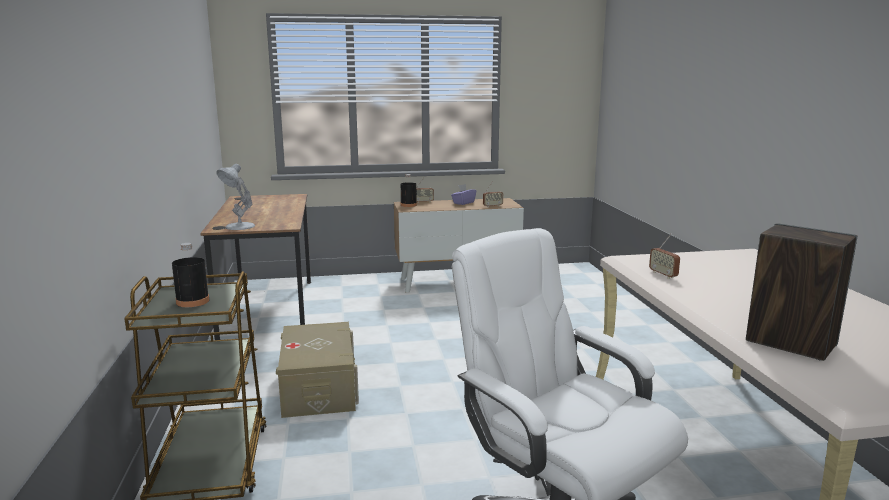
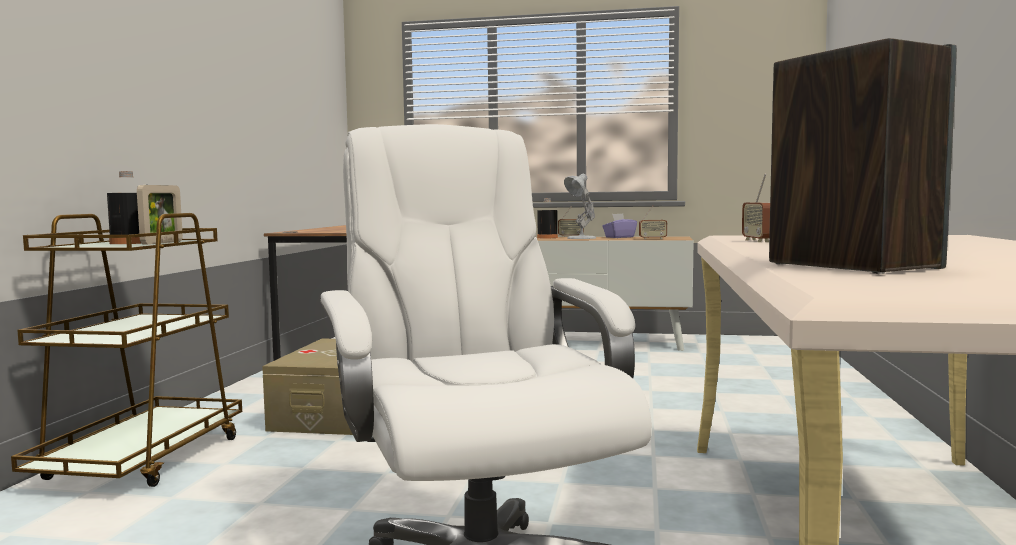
camera: 20 degrees right, 10 degrees down
white table lamp [216,164,255,230] -> white table lamp moved to [564,174,596,239]
none -> picture frame [137,185,183,245]

